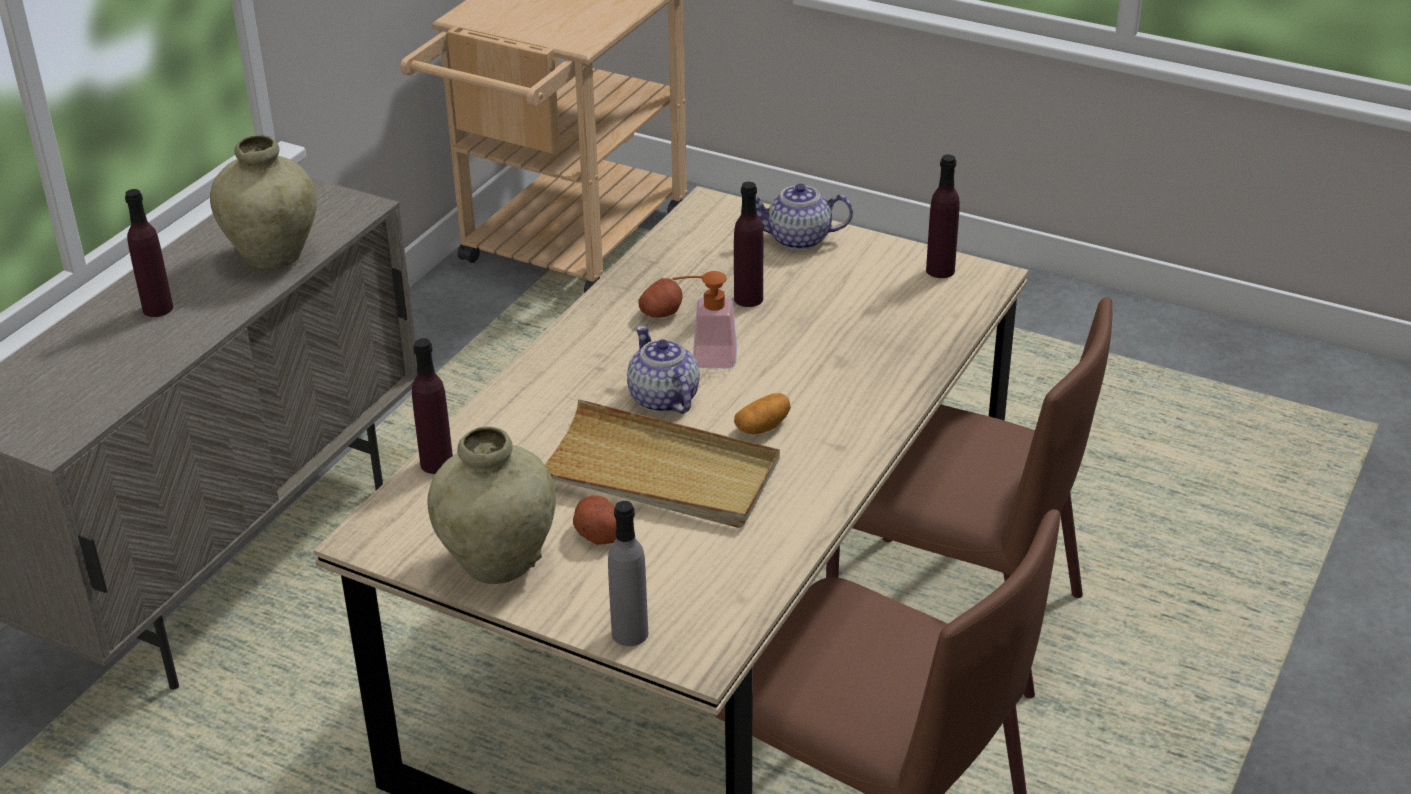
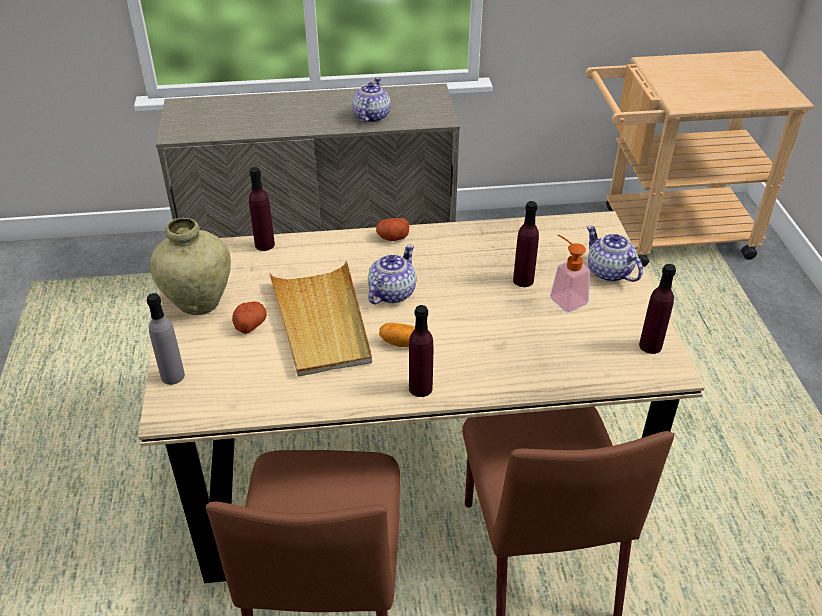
camera: 55 degrees right, 5 degrees up
purple bottle [125,189,173,317] -> purple bottle moved to [409,305,433,397]
beige vase [210,135,317,270] -> teapot [352,77,391,123]
potato [638,278,683,318] -> potato moved to [376,218,409,241]
soap dispenser [672,271,737,369] -> soap dispenser moved to [550,234,590,312]

